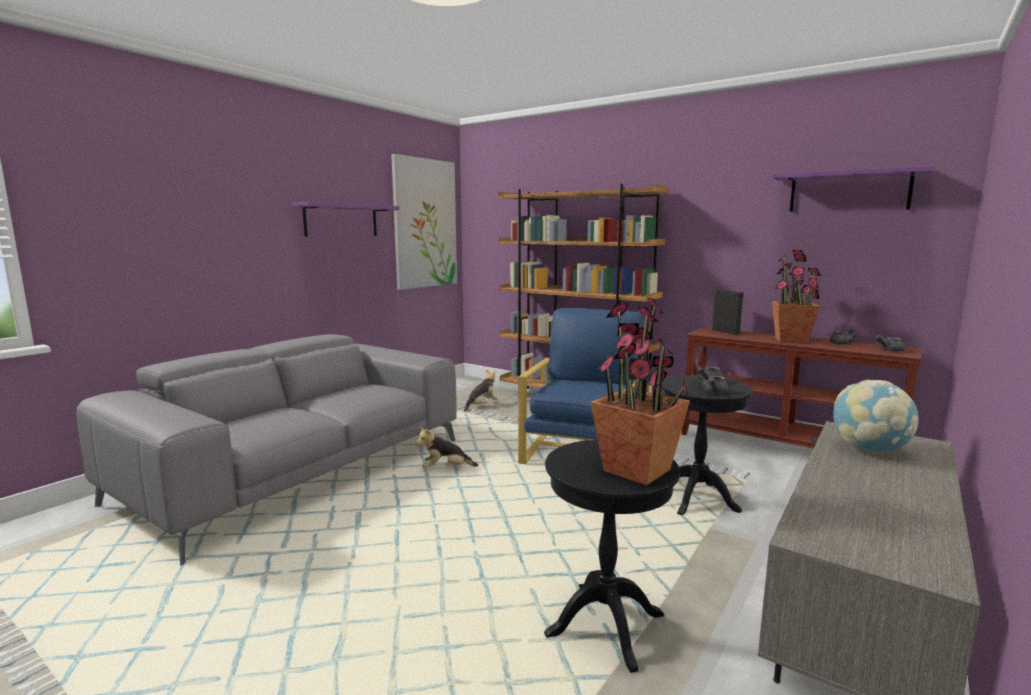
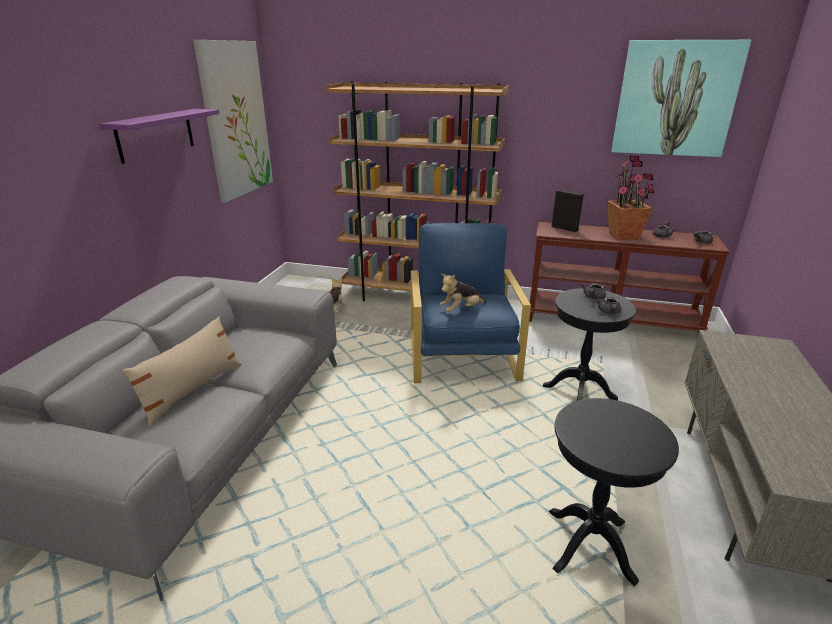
camera: 20 degrees left, 15 degrees up
plush toy [416,427,478,468] -> plush toy moved to [440,274,486,312]
potted plant [590,297,690,485] -> none
purple shelf [773,165,935,212] -> picture [612,40,751,157]
globe [833,380,919,454] -> none
none -> beige pillow [122,316,242,426]

